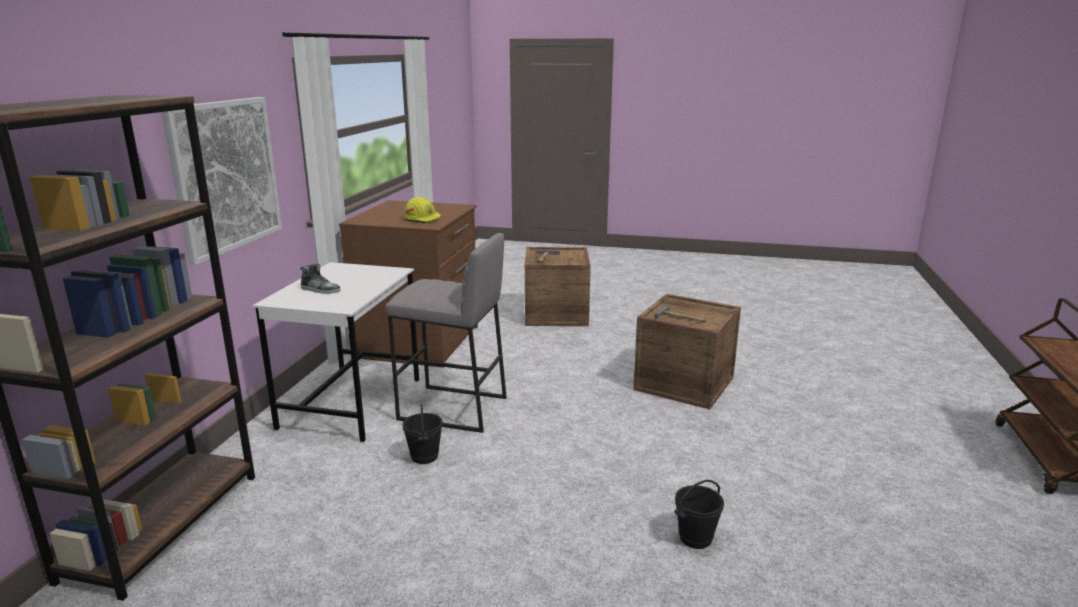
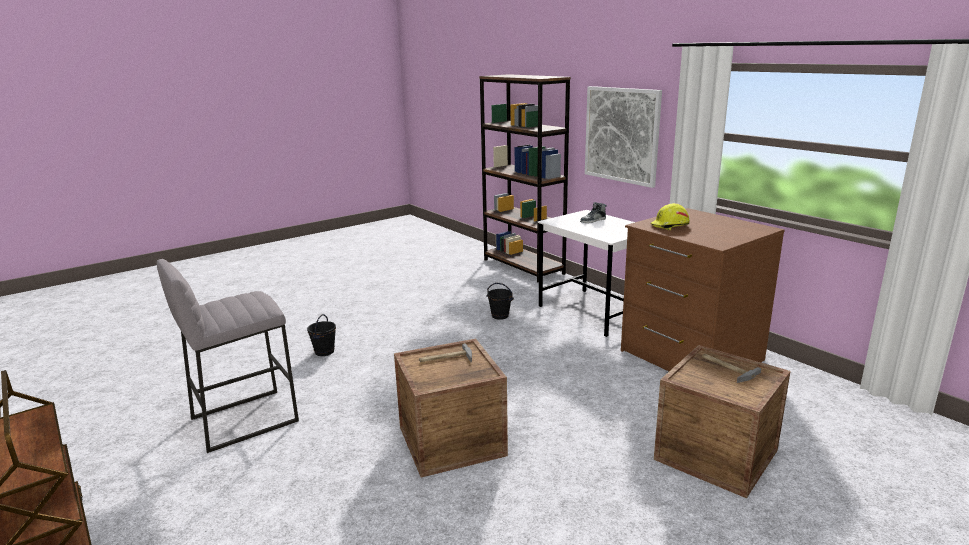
camera: 130 degrees right, 0 degrees up
grey stool [385,233,507,433] -> grey stool moved to [157,259,299,453]

